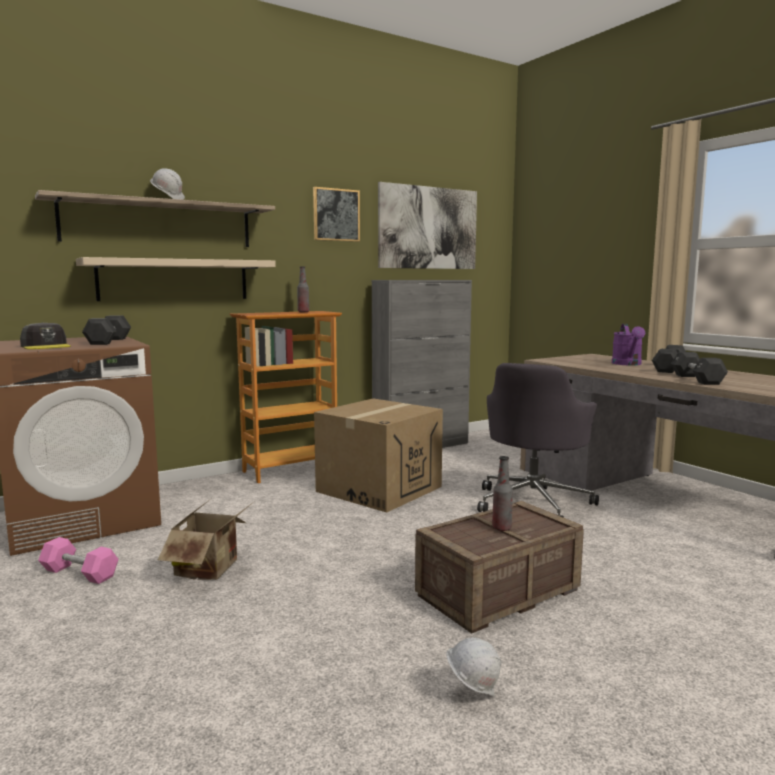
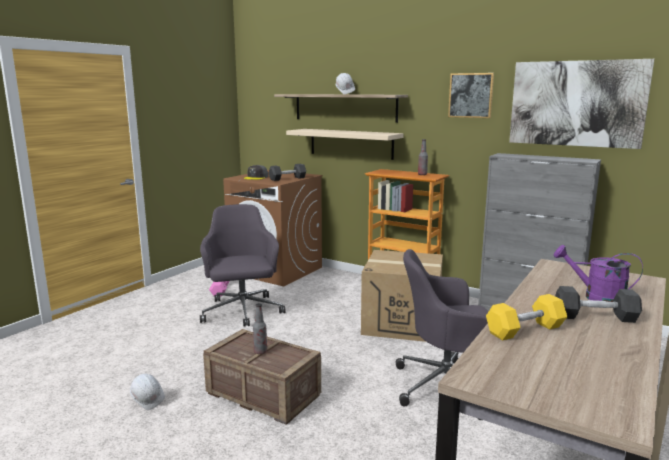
camera: 65 degrees right, 5 degrees up
cardboard box [158,498,251,580] -> grey office chair [200,204,286,327]
purple watering can [612,324,645,366] -> purple watering can turned 45 degrees clockwise [554,245,643,302]
black dumbbell [671,352,728,385] -> yellow dumbbell [486,294,567,340]

